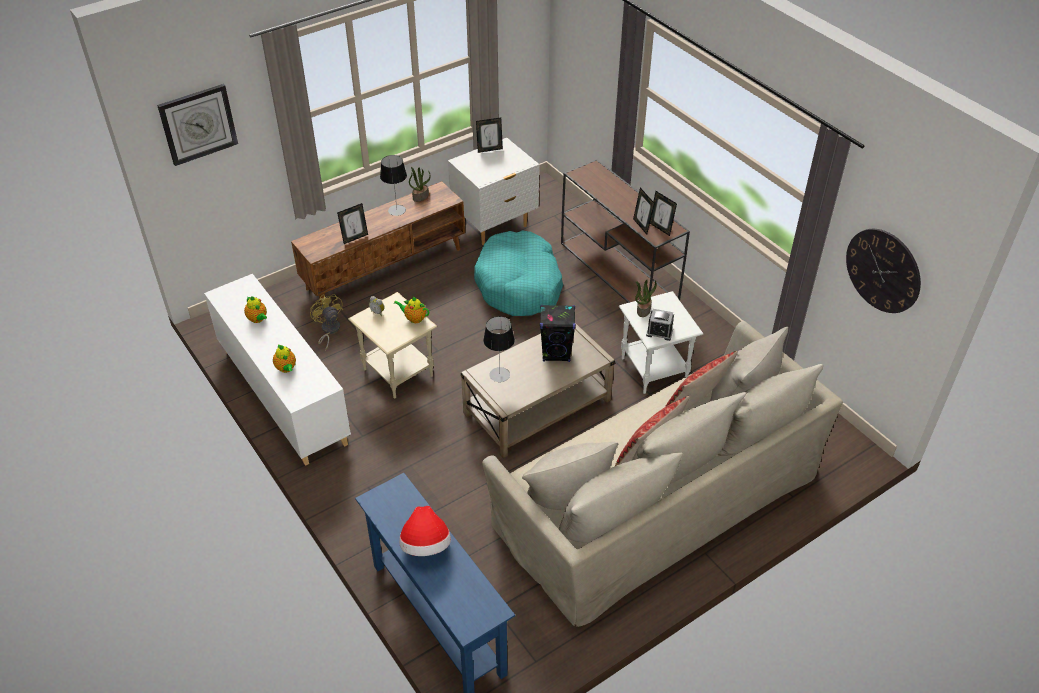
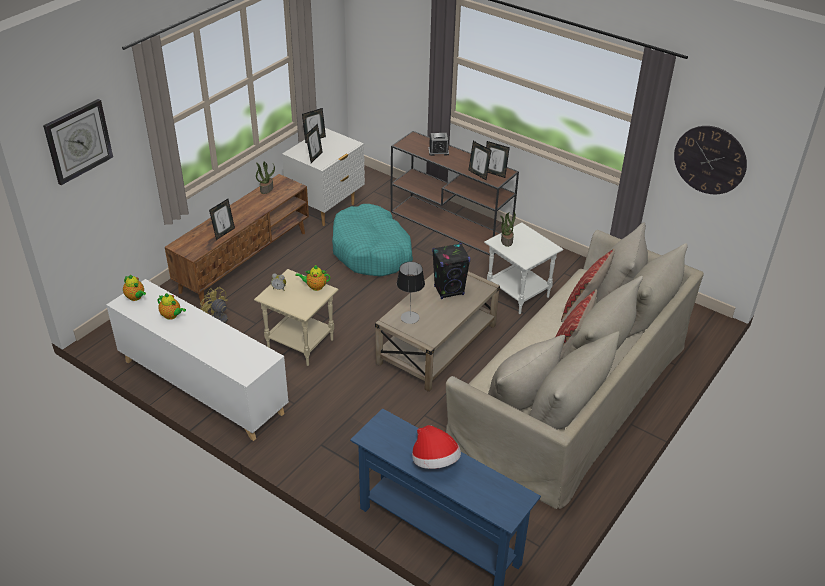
camera: 20 degrees left, 5 degrees down
teapot [273,344,296,373] -> teapot moved to [123,275,146,301]
table lamp [380,155,407,216] -> none
alarm clock [646,309,674,341] -> alarm clock moved to [429,133,449,156]
none -> picture frame [306,124,323,163]

